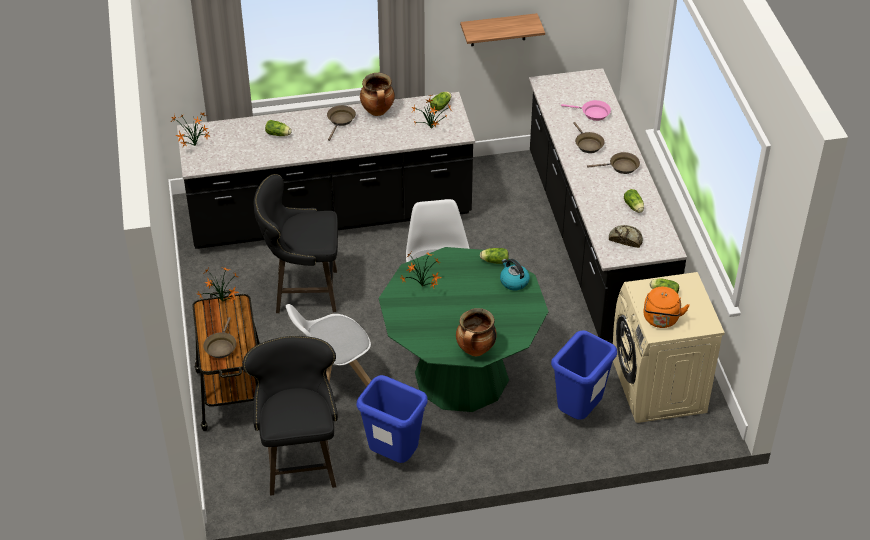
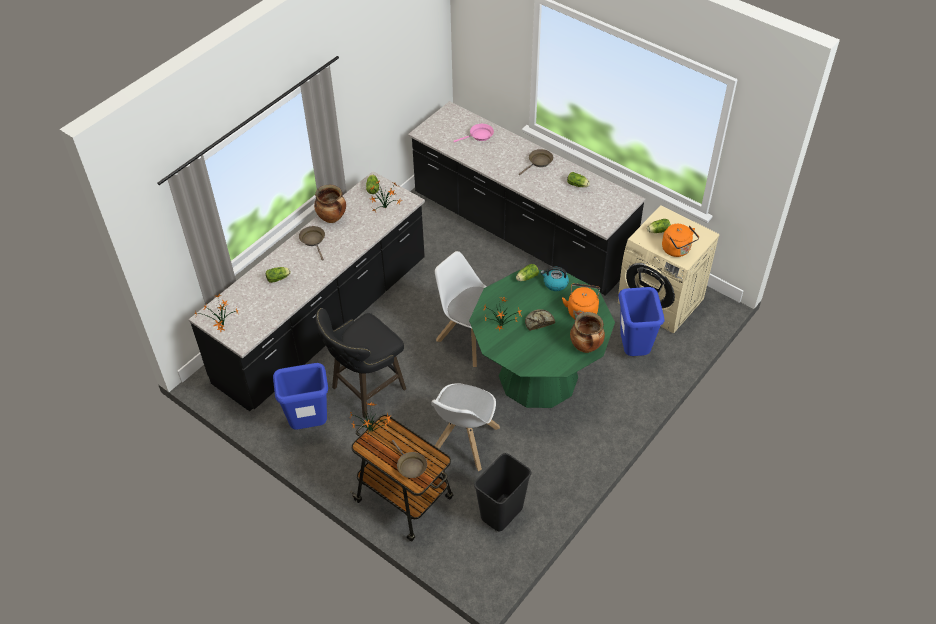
camera: 40 degrees left, 5 degrees up
black stool [242,336,338,496] -> black trash can [474,453,531,532]
blue trash can [357,375,428,463] -> blue trash can moved to [273,363,328,429]
shelf [460,13,545,46] -> none
brown frying pan [573,122,605,153] -> none
bread [609,225,643,248] -> bread moved to [525,309,555,331]
none -> orange kettle [562,283,600,319]

